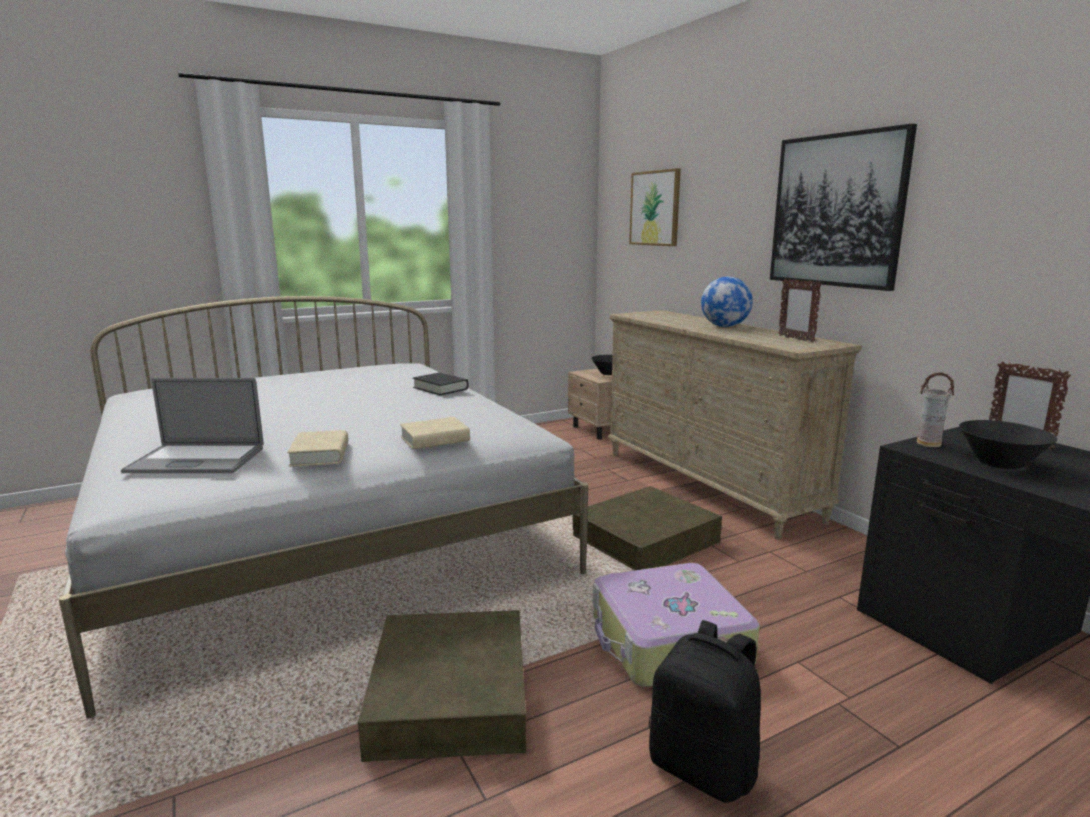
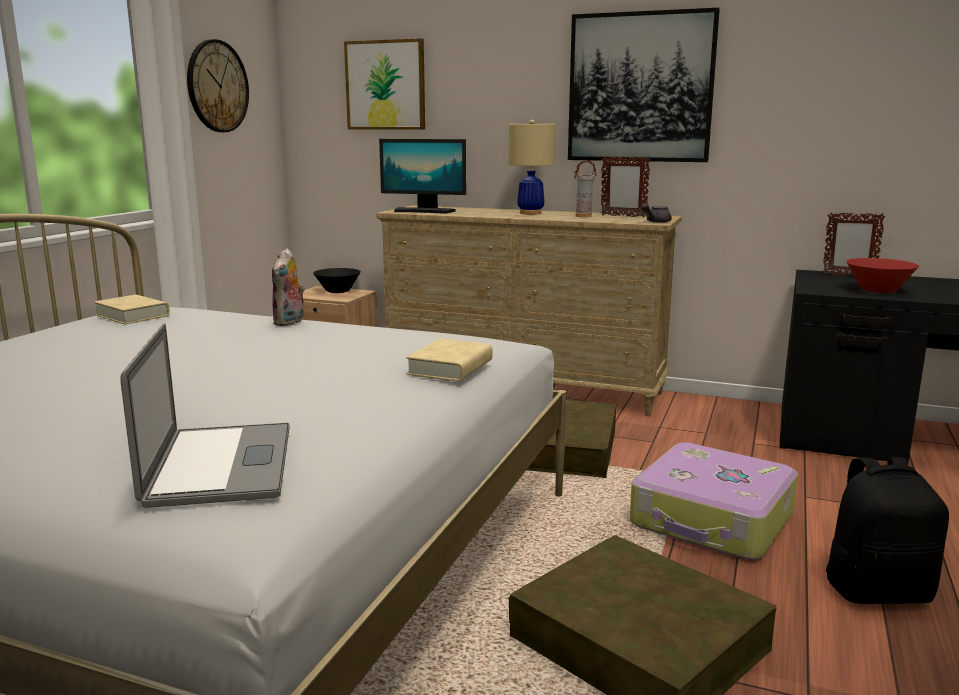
camera: 40 degrees left, 0 degrees up
laptop [121,378,264,473] -> laptop turned 60 degrees counterclockwise [120,323,290,508]
beige book [287,430,348,467] -> beige book moved to [94,295,170,324]
black book [413,373,468,396] -> plush toy [272,248,305,326]
globe [701,276,753,327] -> beige table lamp [509,120,555,215]
vase [917,372,954,447] -> vase moved to [574,160,597,218]
black bowl [959,420,1057,469] -> red bowl [846,258,919,293]
none -> wall clock [187,39,249,132]
none -> monitor [379,139,466,214]
none -> grey teapot [641,203,672,223]

